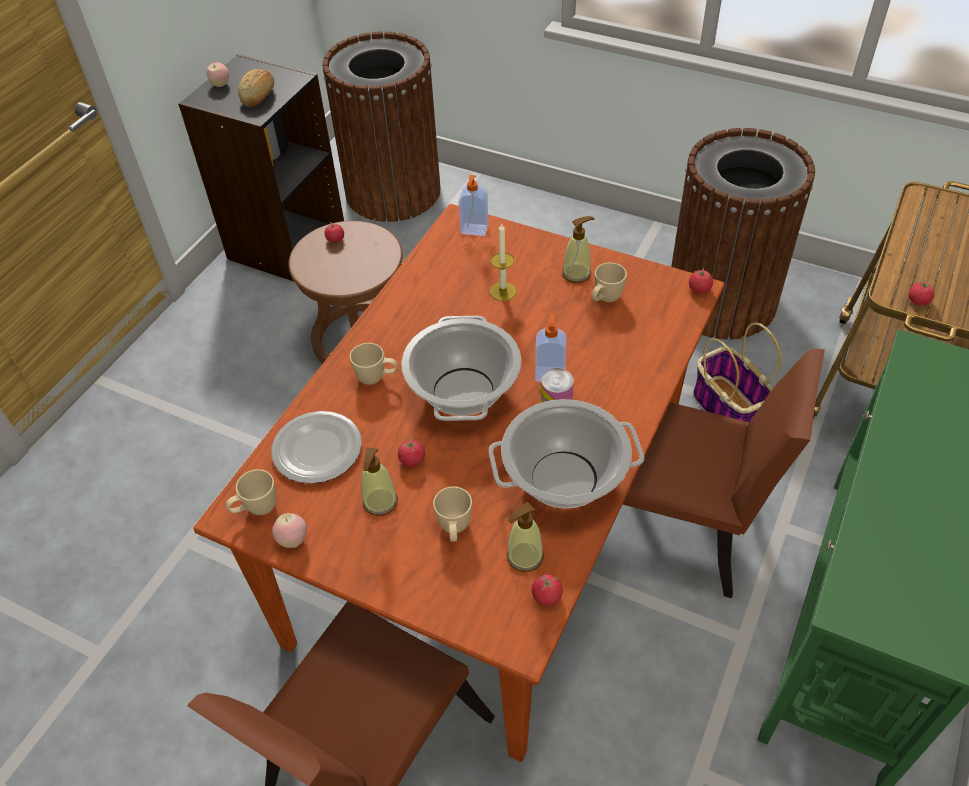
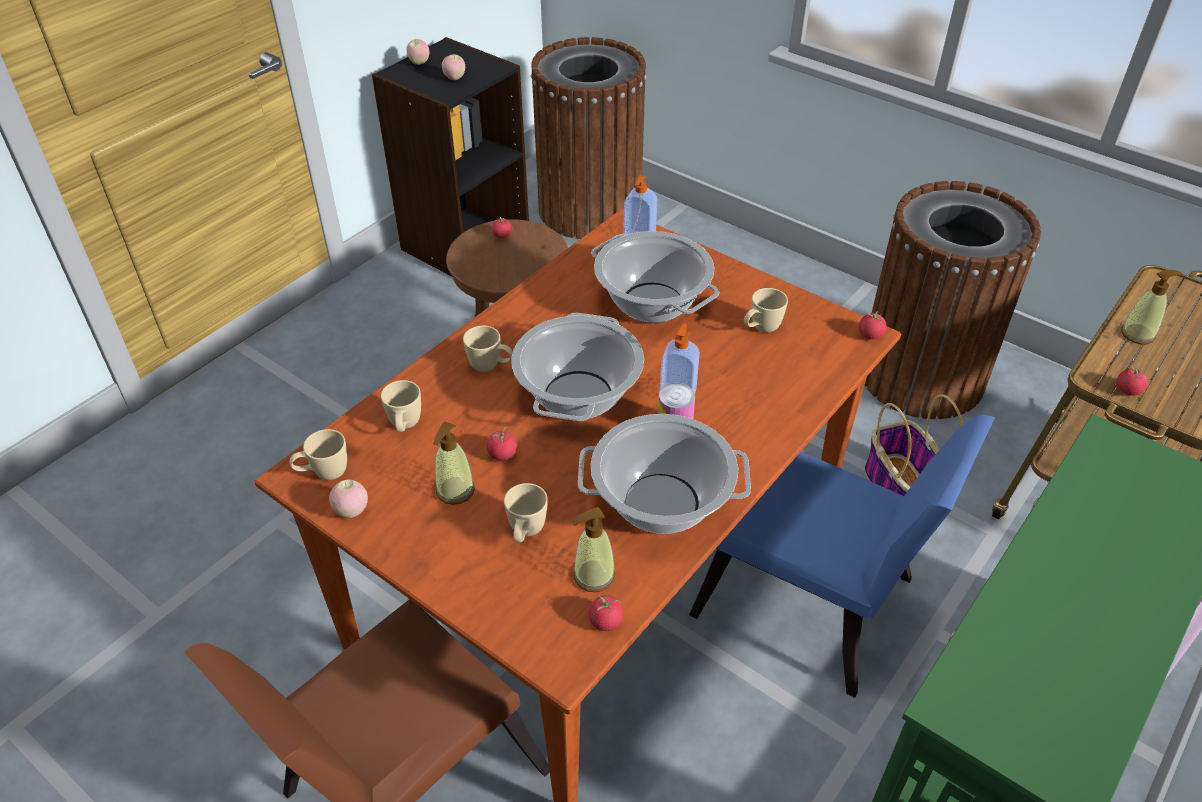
camera: 10 degrees right, 5 degrees down
bread [238,69,274,107] -> apple [442,53,465,80]
plate [271,411,362,484] -> beige mug [381,380,421,432]
candle [490,223,517,301] -> cooking pot [591,231,719,323]
soap dispenser [562,216,594,283] -> soap dispenser moved to [1121,270,1183,345]
brown chair [622,349,825,598] -> blue chair [689,415,995,698]

